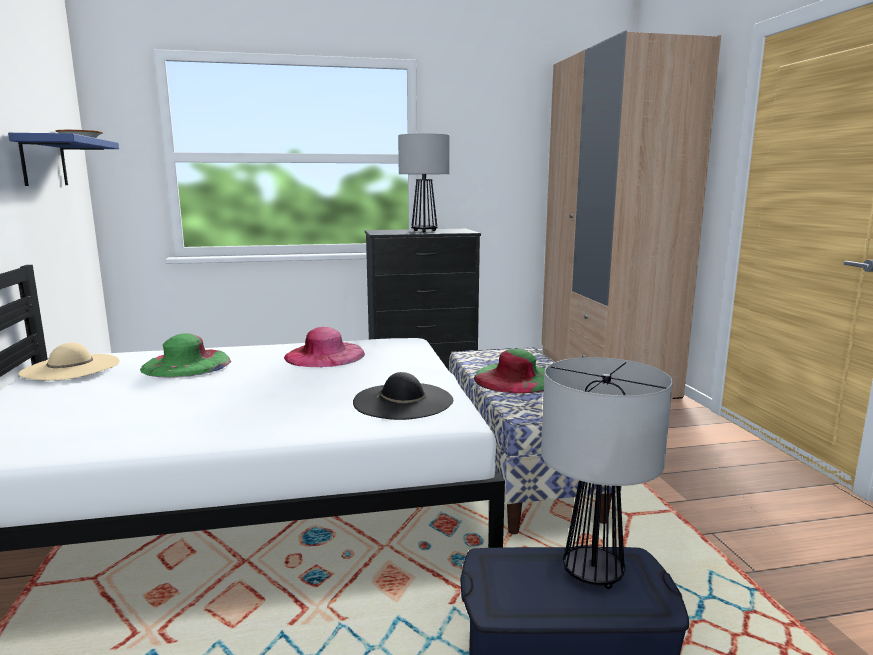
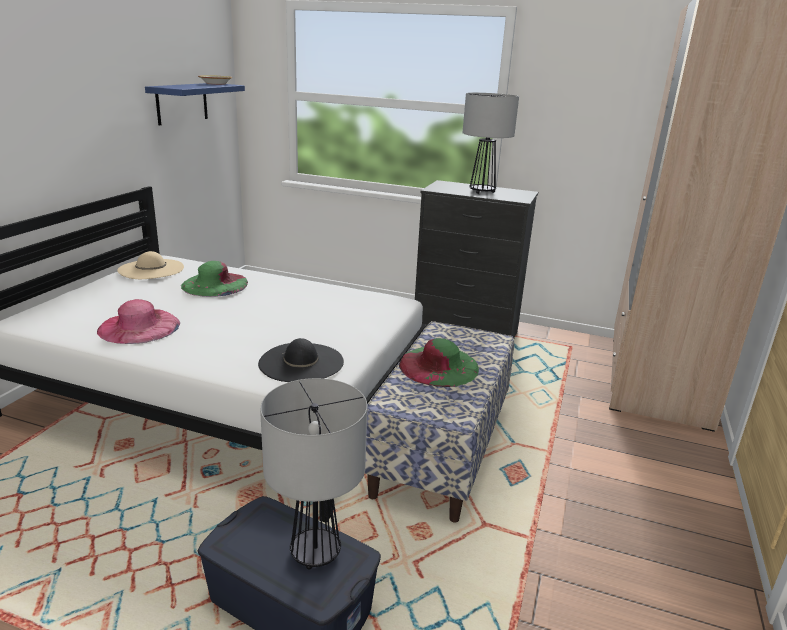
camera: 30 degrees right, 10 degrees up
pink hat [284,327,365,367] -> pink hat moved to [97,299,180,344]

